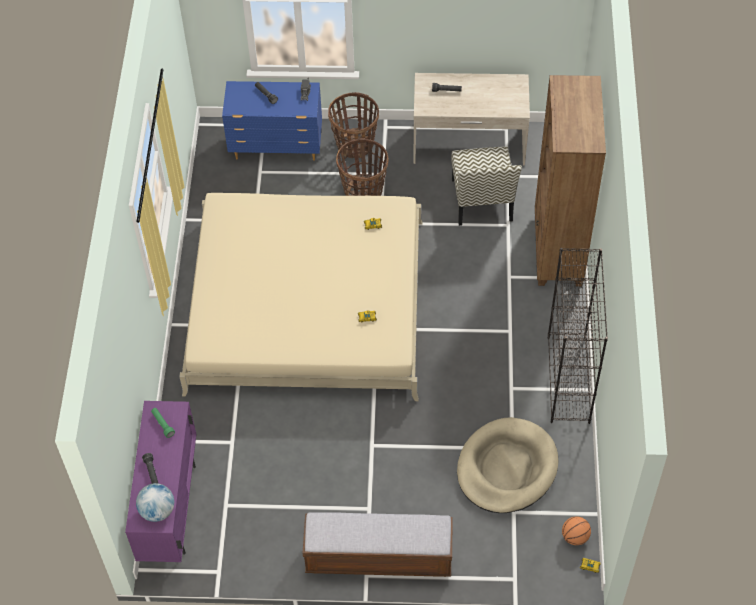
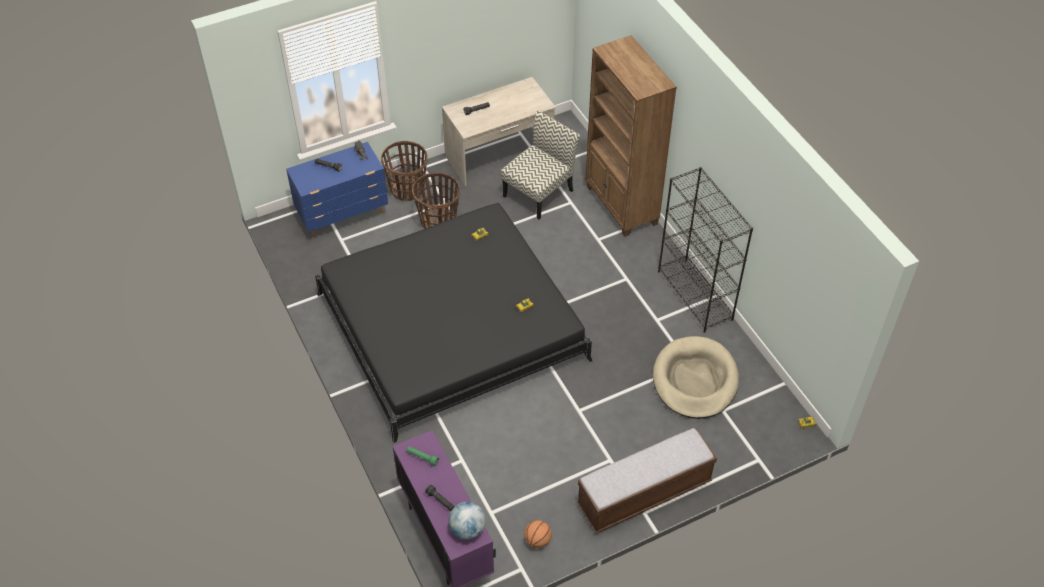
camera: 30 degrees left, 5 degrees down
beige bed [179,193,422,401] -> black bed [315,203,592,443]
chair [451,147,522,226] -> chair turned 105 degrees counterclockwise [501,111,580,219]
basketball [562,517,591,545] -> basketball moved to [524,520,552,548]

